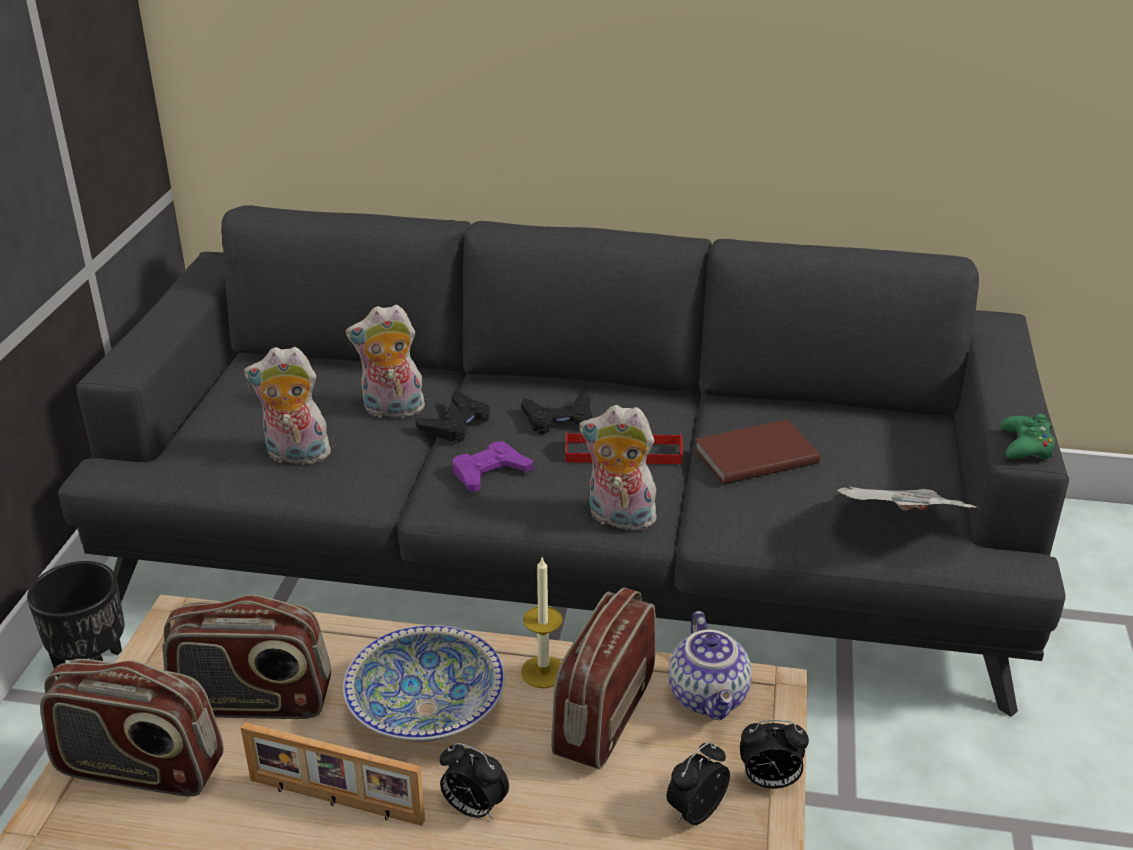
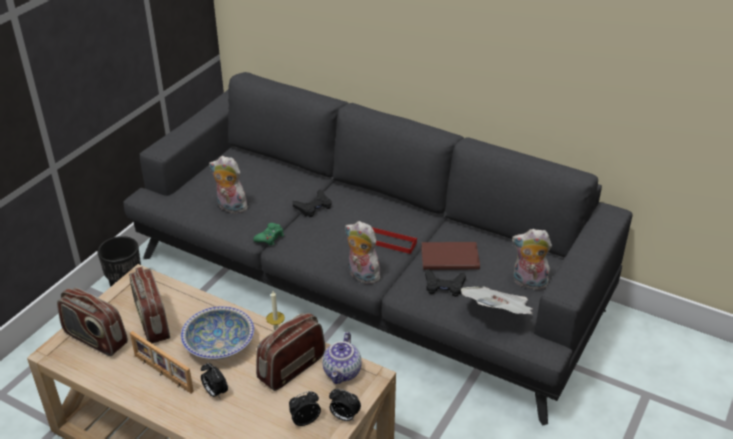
camera: 20 degrees right, 5 degrees up
radio [162,595,331,719] -> radio turned 45 degrees clockwise [129,267,170,343]
plush toy [346,305,426,418] -> plush toy moved to [512,229,552,290]
purple game controller [453,441,533,492] -> none
black game controller [521,392,592,435] -> black game controller moved to [425,269,466,297]
green game controller [1001,414,1055,459] -> green game controller moved to [253,223,284,245]

